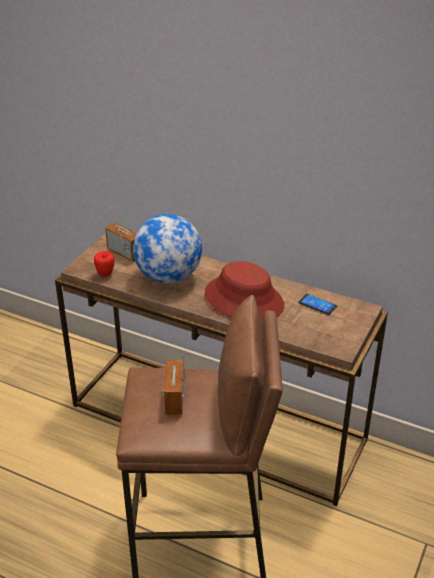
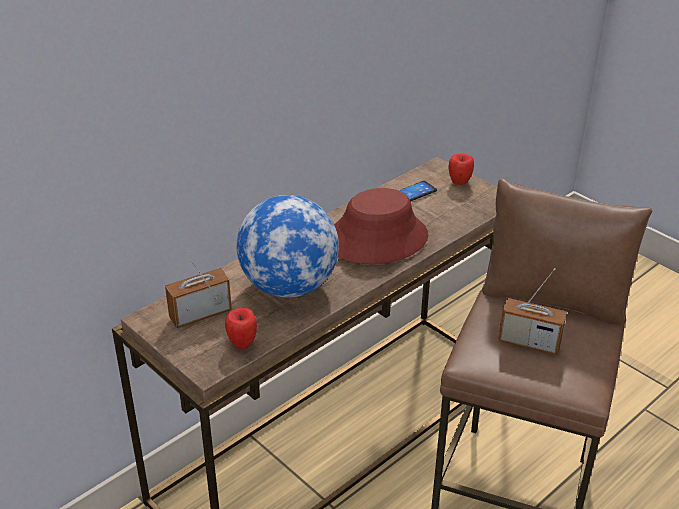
camera: 70 degrees left, 0 degrees up
none -> apple [449,153,474,185]

